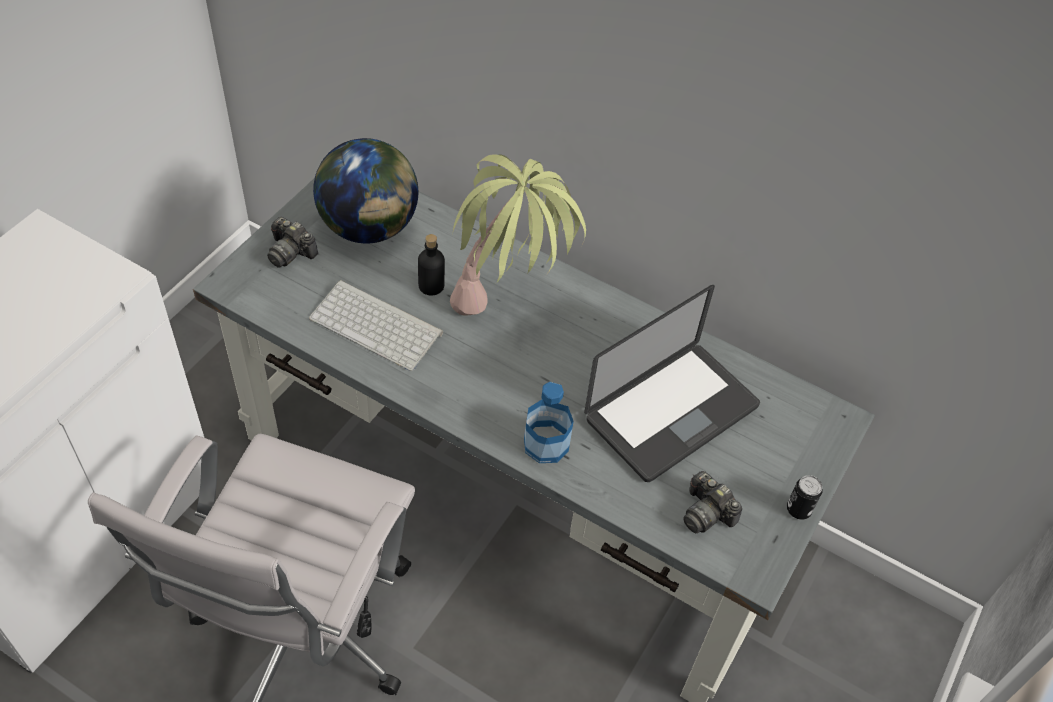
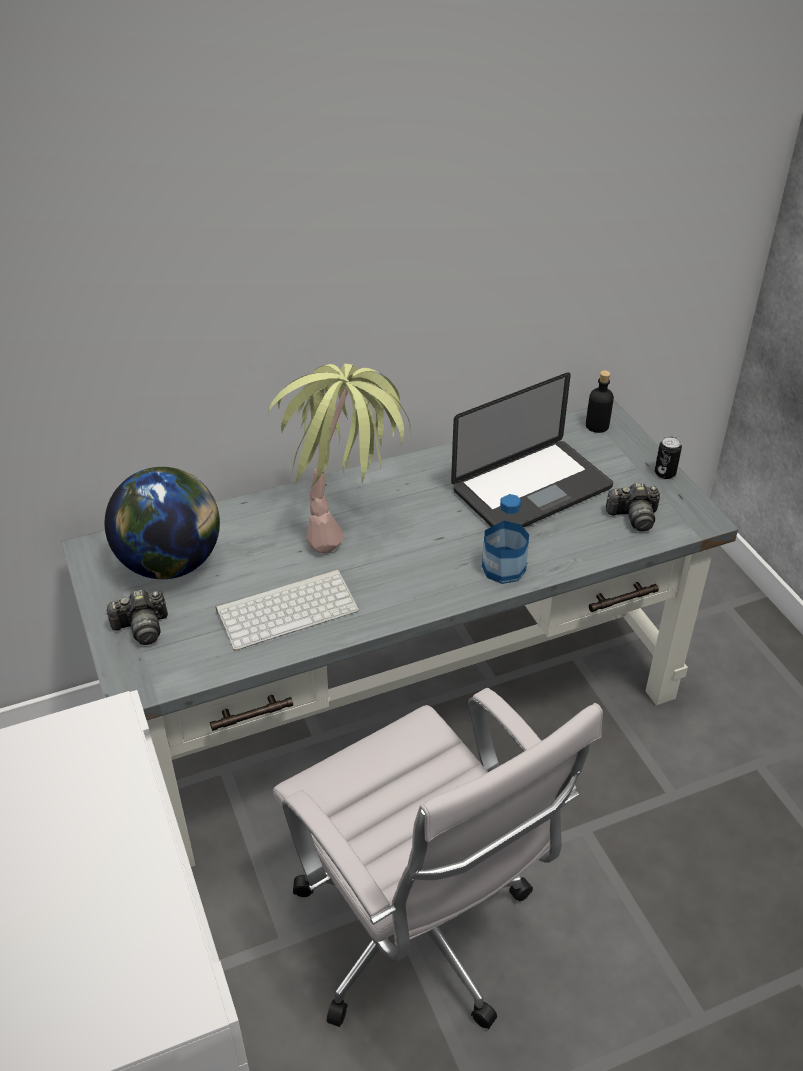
camera: 50 degrees left, 10 degrees down
black bottle [418,234,445,295] -> black bottle moved to [586,370,614,433]
laptop [584,285,760,482] -> laptop turned 60 degrees clockwise [451,372,613,528]

